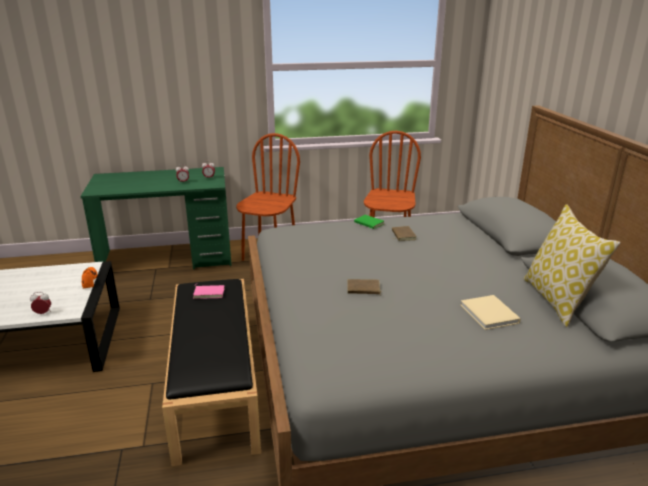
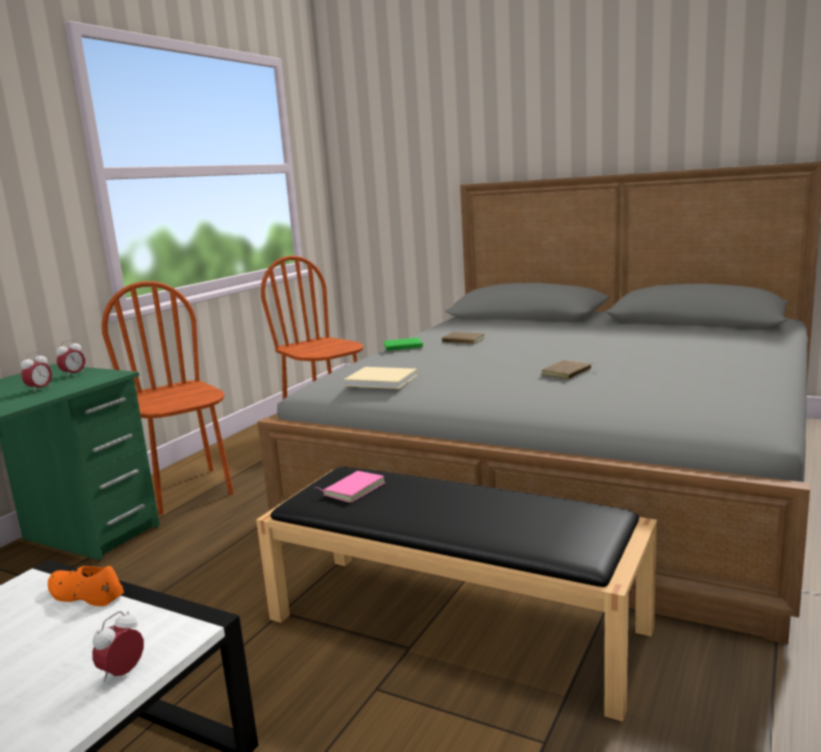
camera: 50 degrees left, 10 degrees down
beige book [461,295,521,330] -> beige book moved to [344,367,418,389]
pillow [523,204,620,327] -> none

